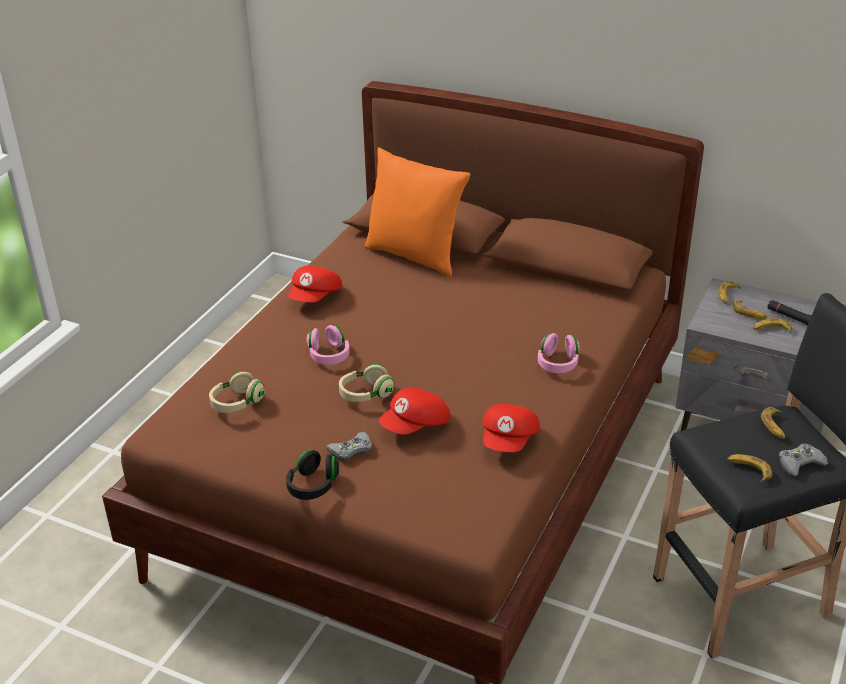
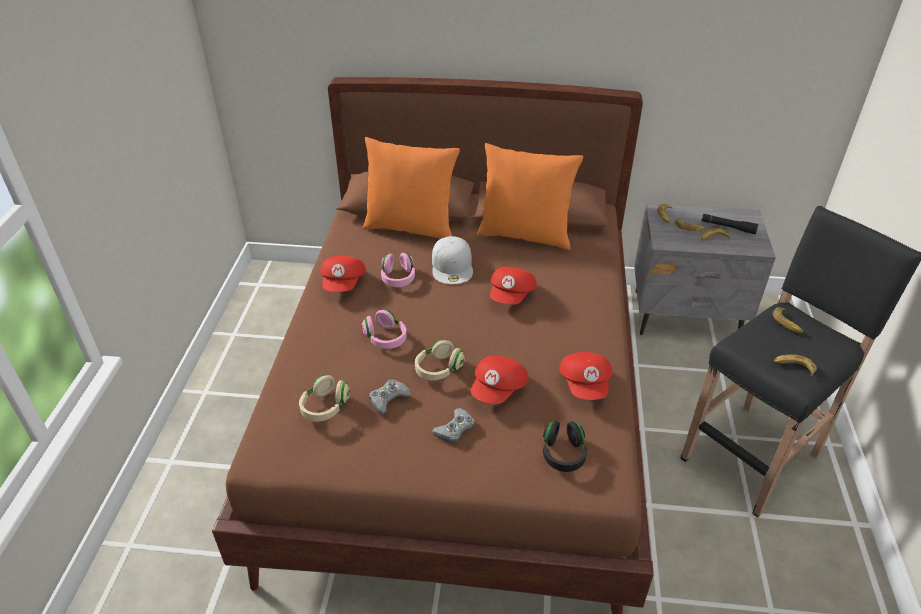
camera: 20 degrees left, 5 degrees up
black headphones [286,450,339,500] -> black headphones moved to [543,421,587,472]
pink headphones [538,333,580,373] -> pink headphones moved to [381,253,415,287]
grey game controller [779,443,828,476] -> grey game controller moved to [369,379,411,413]
none -> white cap [432,236,473,285]
none -> orange pillow [477,143,583,250]
none -> red cap [490,266,537,304]

